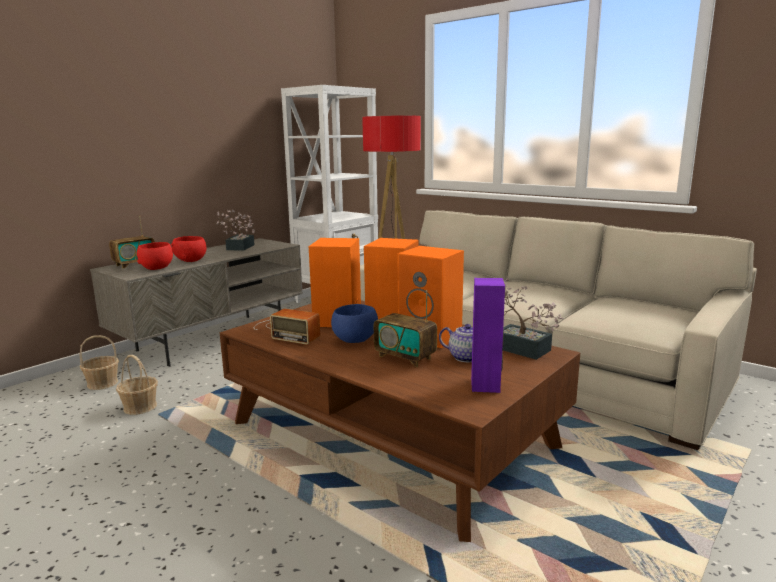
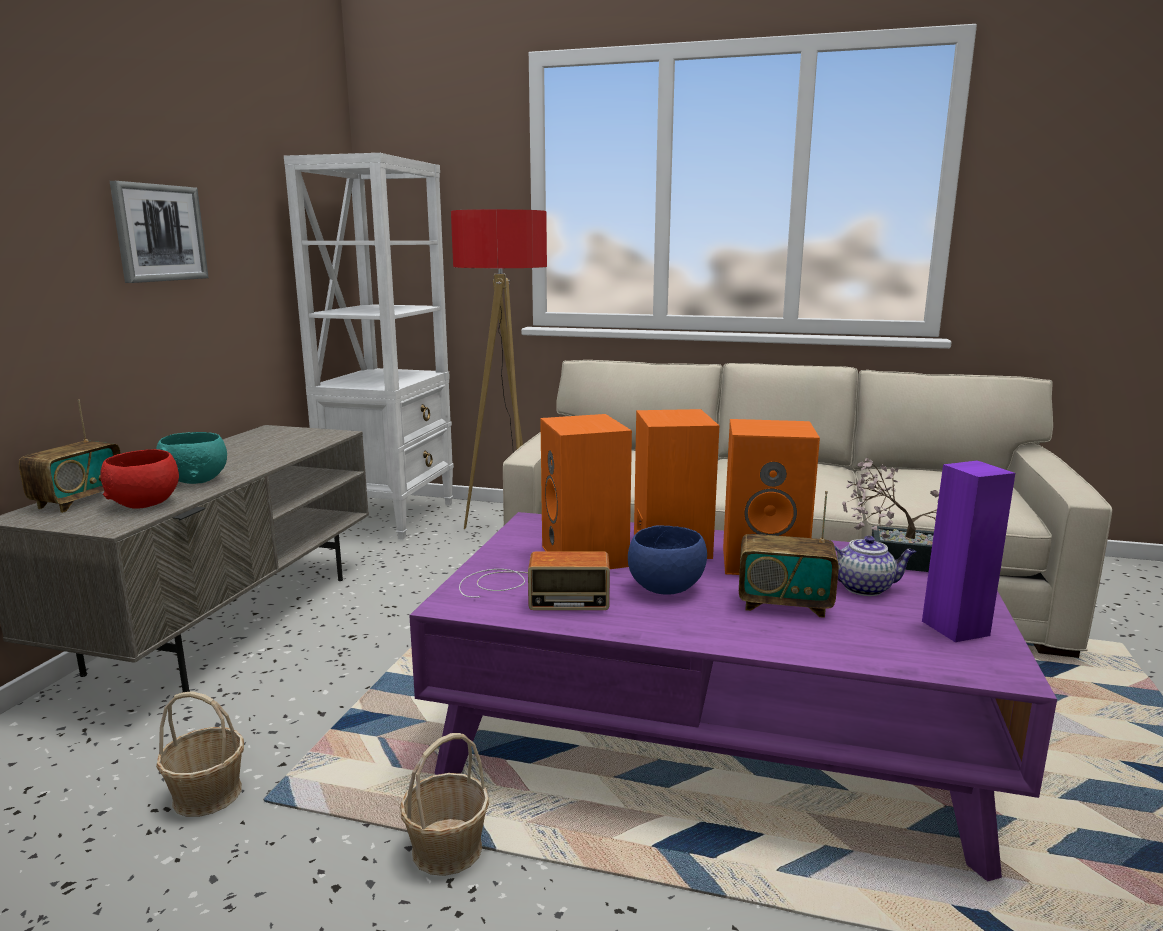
camera: 25 degrees left, 0 degrees up
basket [79,335,119,390] -> basket moved to [400,733,489,876]
red bowl [171,236,206,262] -> turquoise bowl [156,432,227,484]
potted plant [217,210,255,251] -> none
brown coffee table [220,300,580,542] -> purple coffee table [409,512,1057,881]
none -> picture [110,181,209,283]

